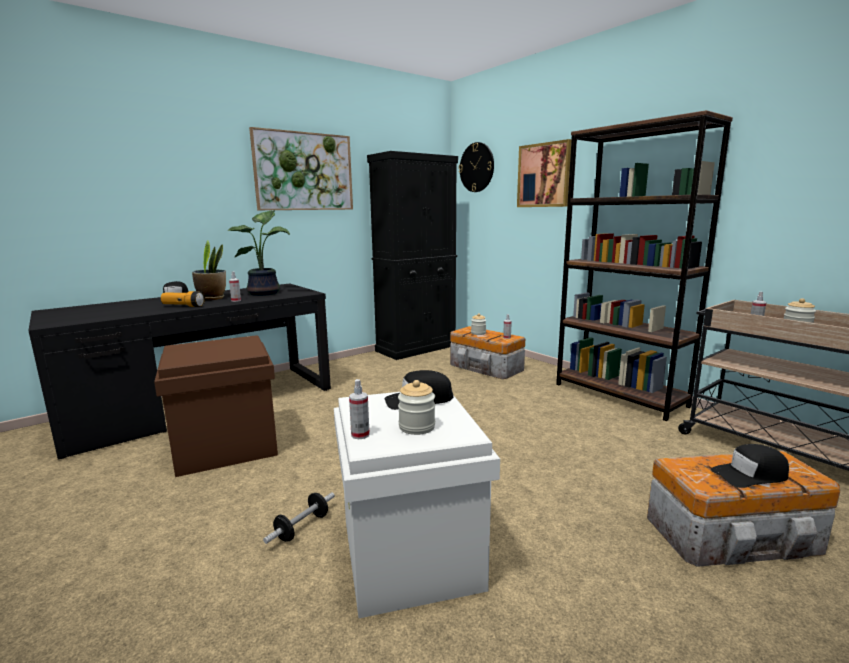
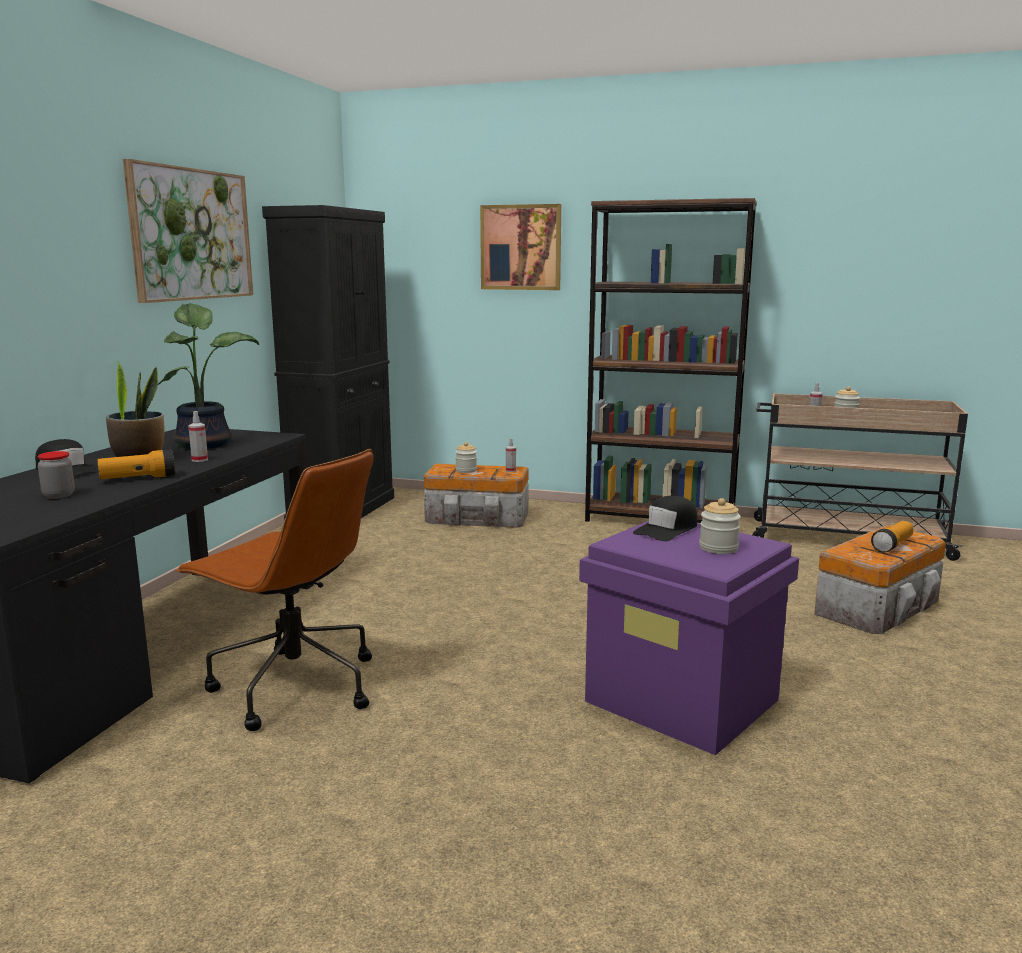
camera: 35 degrees left, 0 degrees up
brown storage box [154,335,278,477] -> brown office chair [176,449,373,731]
dumbbell [263,492,335,544] -> none
white storage box [334,392,500,618] -> purple storage box [579,521,799,755]
spray bottle [349,379,370,439] -> none
wall clock [459,142,494,192] -> none
black cap [711,444,789,488] -> flashlight [871,521,914,553]
none -> jar [38,451,75,499]

